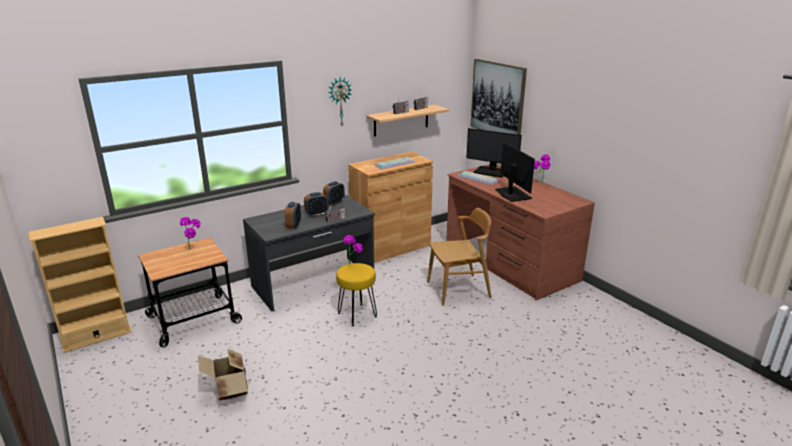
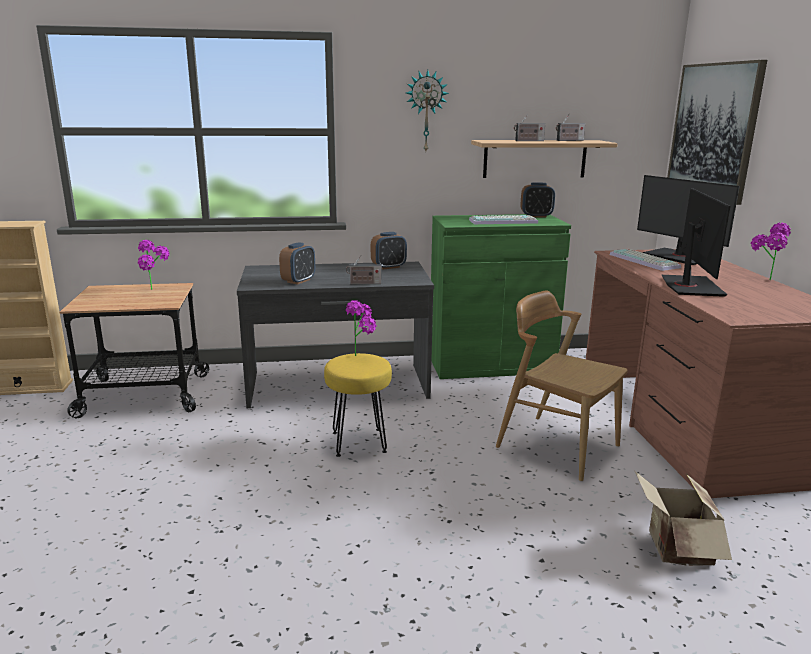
camera: 25 degrees right, 5 degrees down
cardboard box [198,349,248,400] -> cardboard box moved to [635,471,732,566]
alarm clock [304,192,328,217] -> alarm clock moved to [520,182,555,218]
brown cabinet [348,152,433,263] -> green cabinet [431,214,571,379]
brown chair [427,208,491,306] -> brown chair turned 150 degrees counterclockwise [496,291,627,481]

